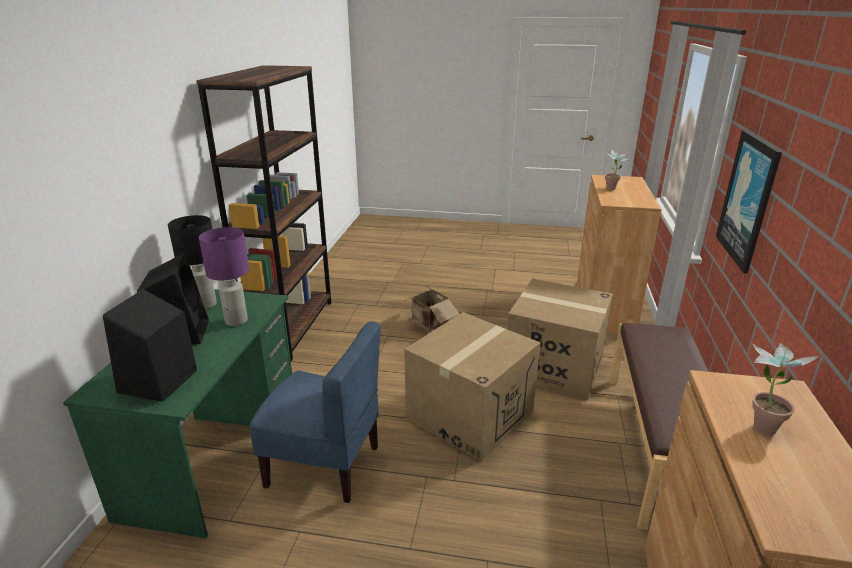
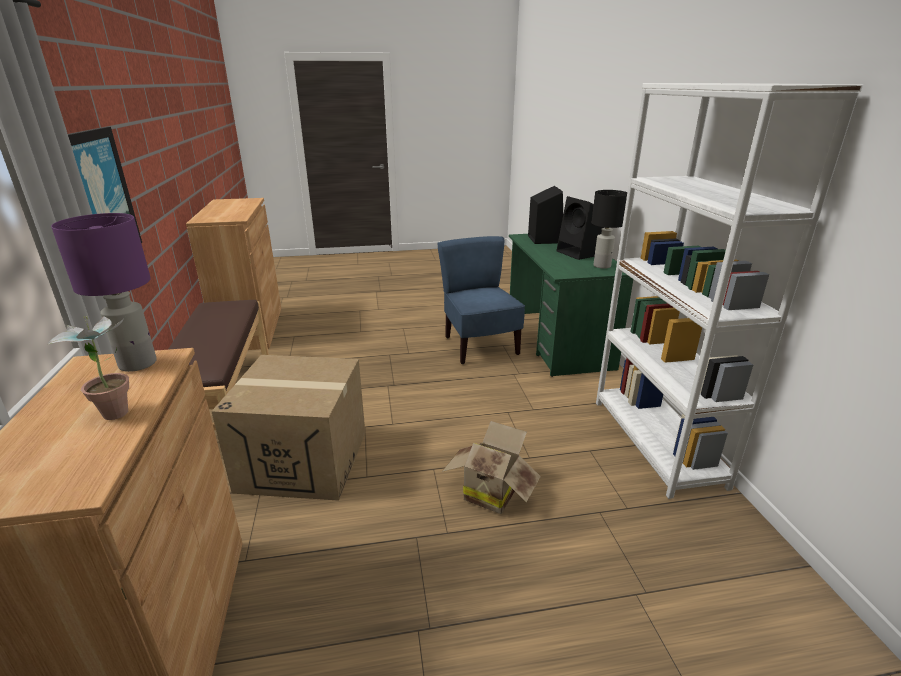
camera: 160 degrees right, 0 degrees up
brown bookcase [196,65,331,361] -> white bookcase [596,83,863,499]
purple table lamp [199,227,249,326] -> purple table lamp moved to [51,213,157,372]
blue chair [249,321,381,503] -> blue chair turned 75 degrees clockwise [437,236,525,364]
cardboard box [404,312,541,462] -> none
potted plant [752,342,820,435] -> none

